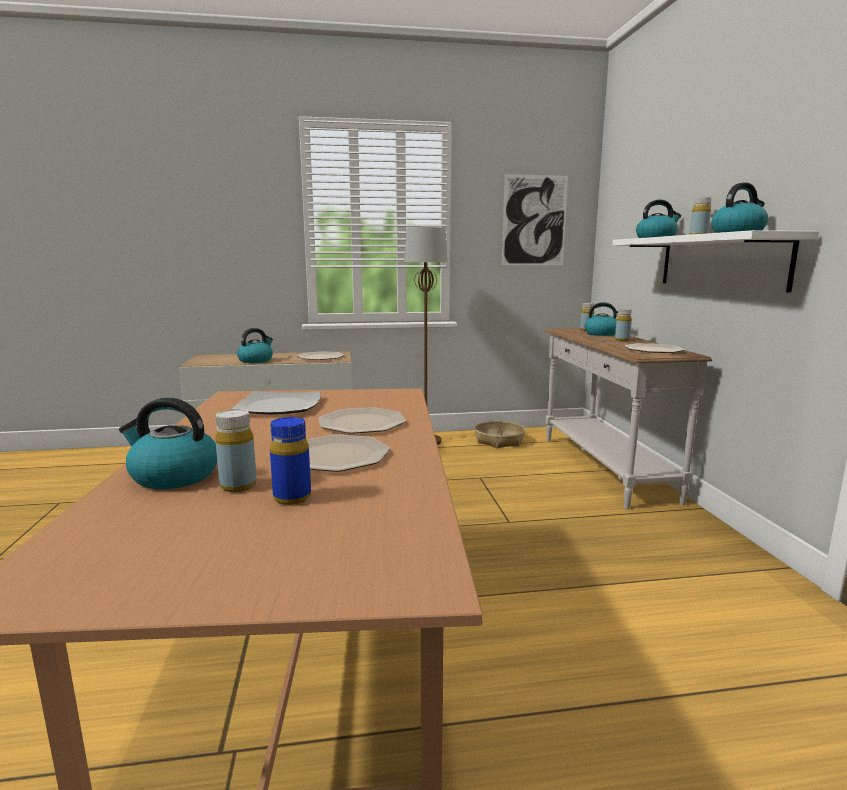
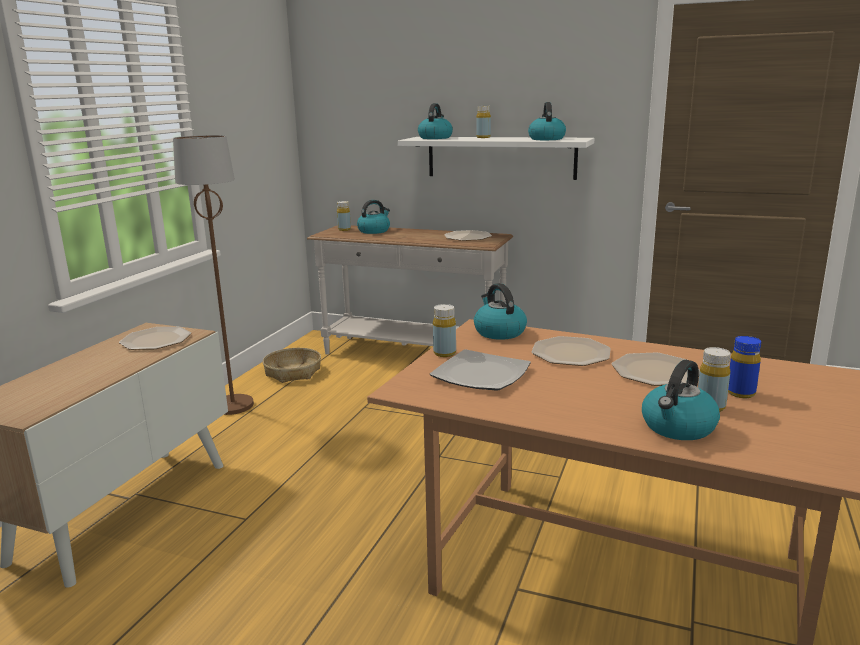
camera: 60 degrees left, 5 degrees up
kettle [237,328,273,363] -> kettle moved to [474,283,527,340]
picture [502,174,568,265] -> none
yellow bottle [615,309,632,341] -> yellow bottle moved to [433,304,456,357]

